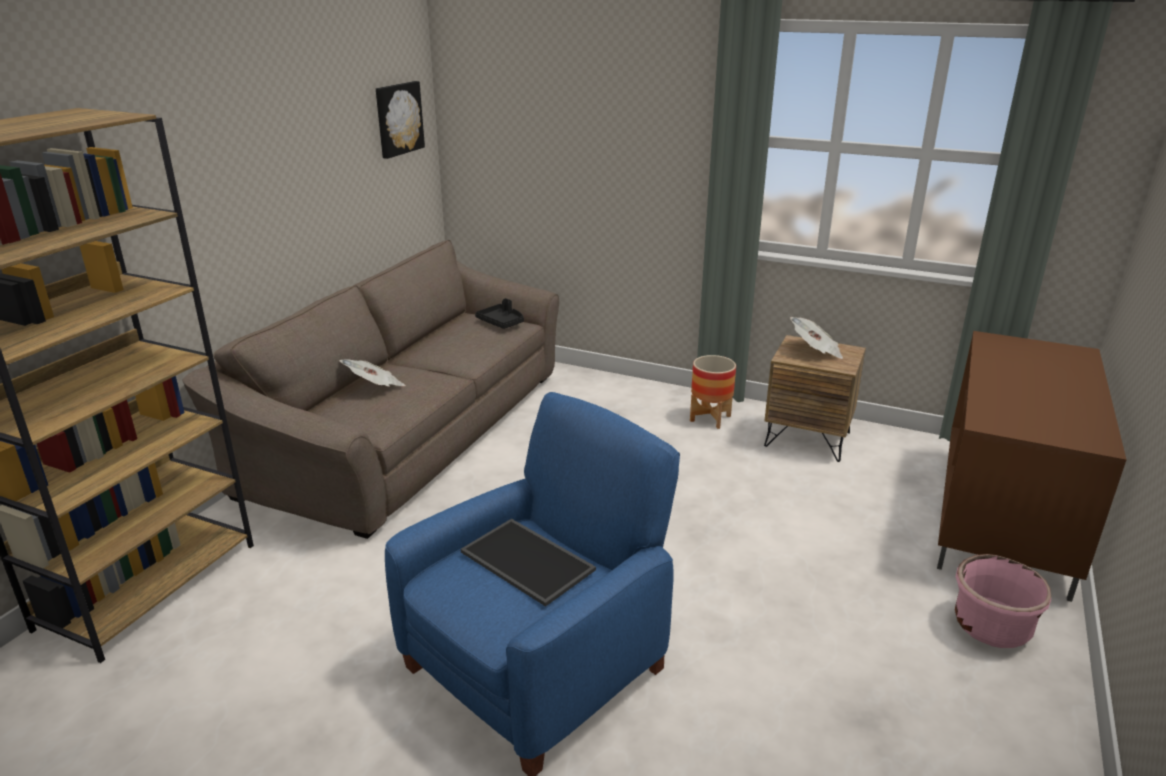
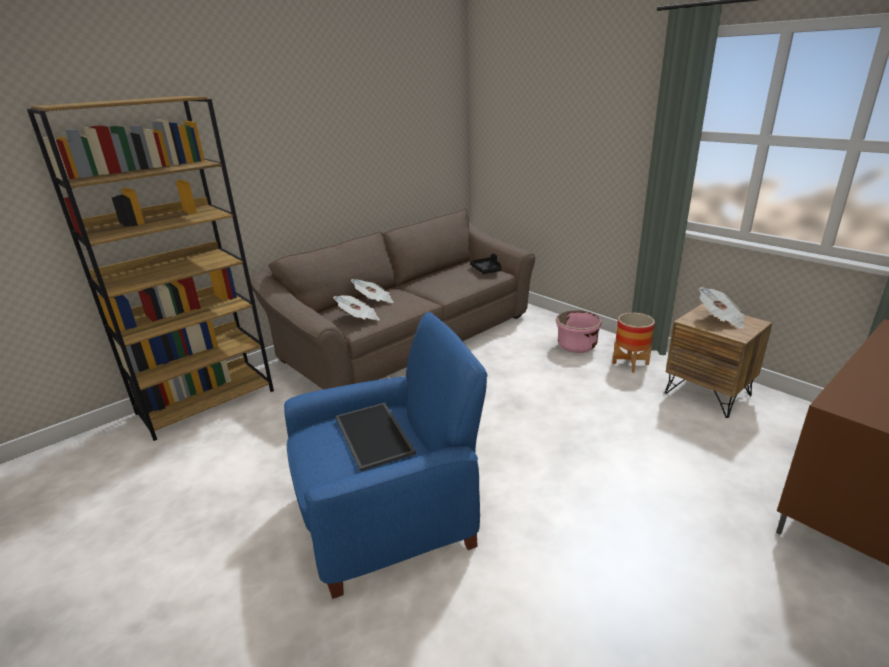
camera: 25 degrees right, 0 degrees up
picture [376,81,425,159] -> none
pink planter [955,554,1051,648] -> pink planter moved to [556,310,602,353]
none -> newspaper [334,295,380,321]

